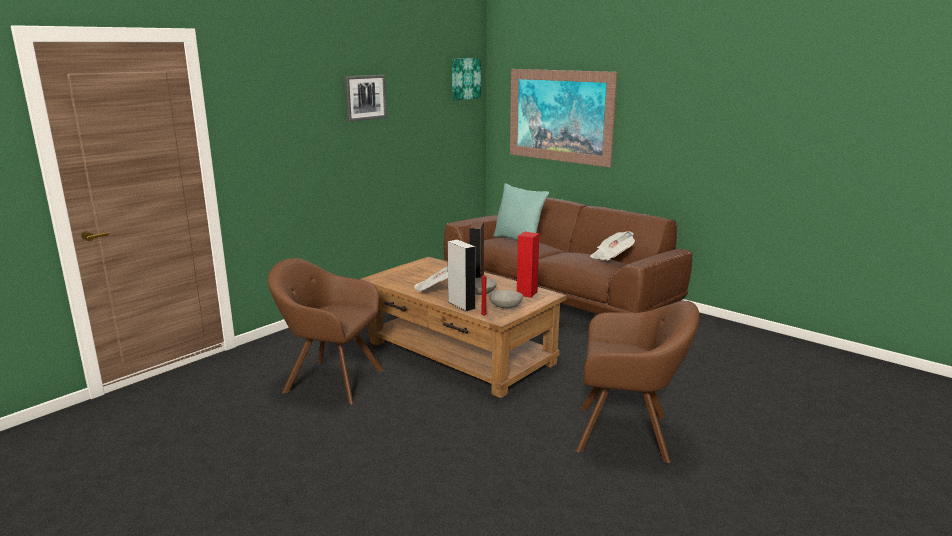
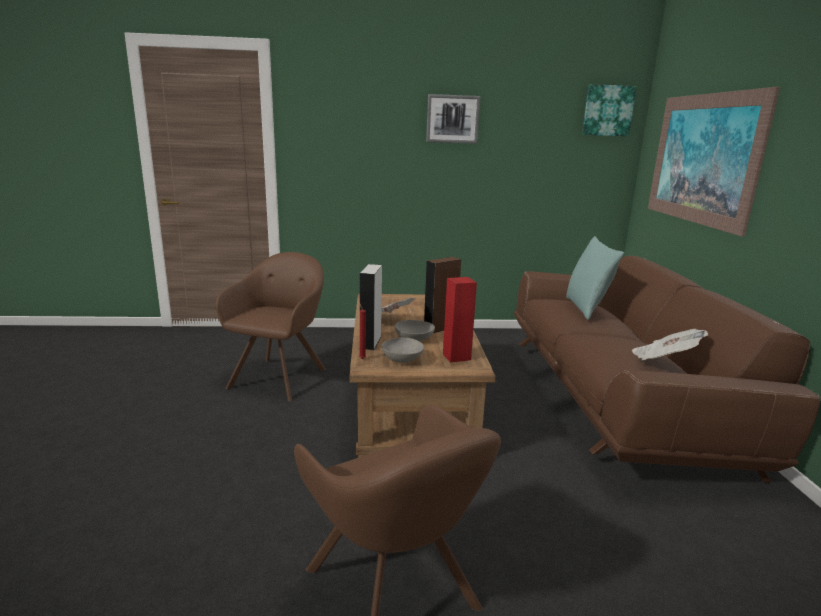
camera: 45 degrees right, 0 degrees up
brown armchair [268,258,384,405] -> brown armchair turned 45 degrees clockwise [216,252,326,401]

